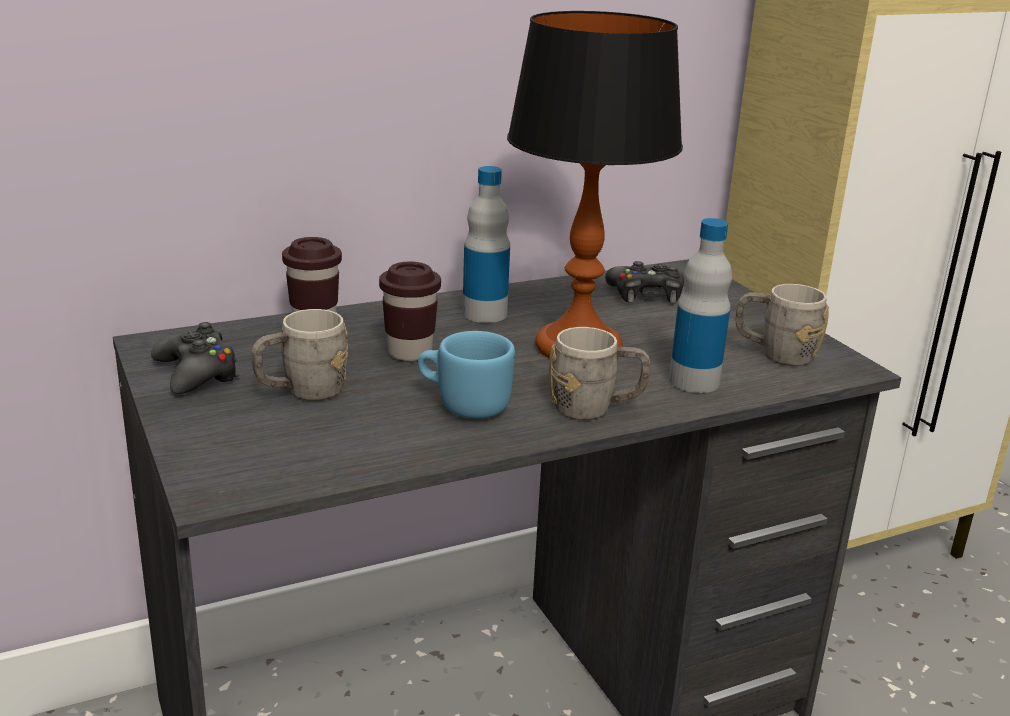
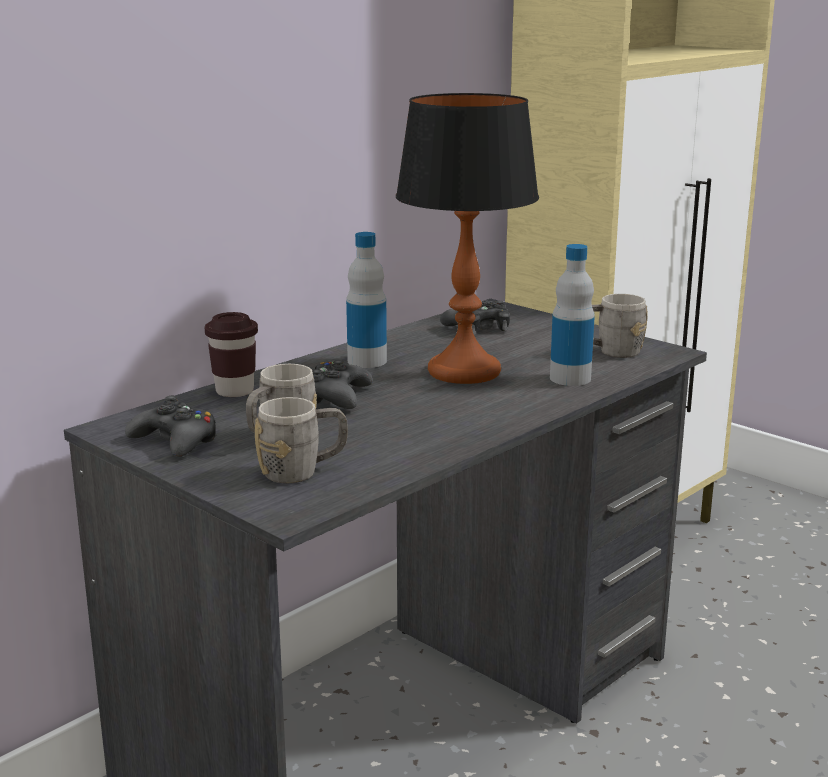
camera: 20 degrees left, 5 degrees down
brown cup [379,261,441,361] -> black game controller [312,360,373,409]
blue mug [418,331,515,419] -> none
grey mug [549,327,650,420] -> grey mug moved to [255,397,348,483]

